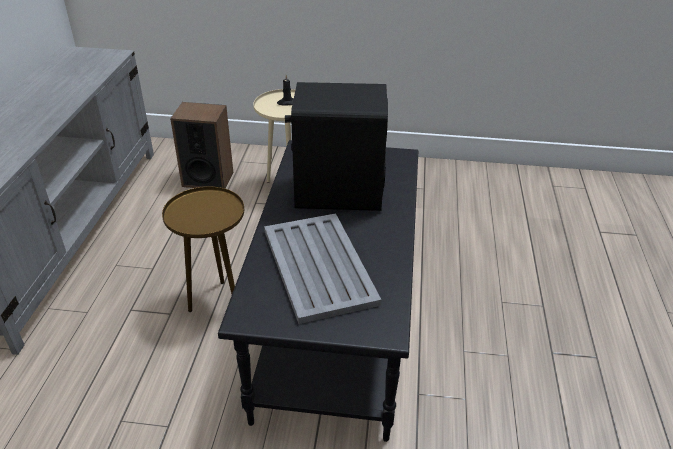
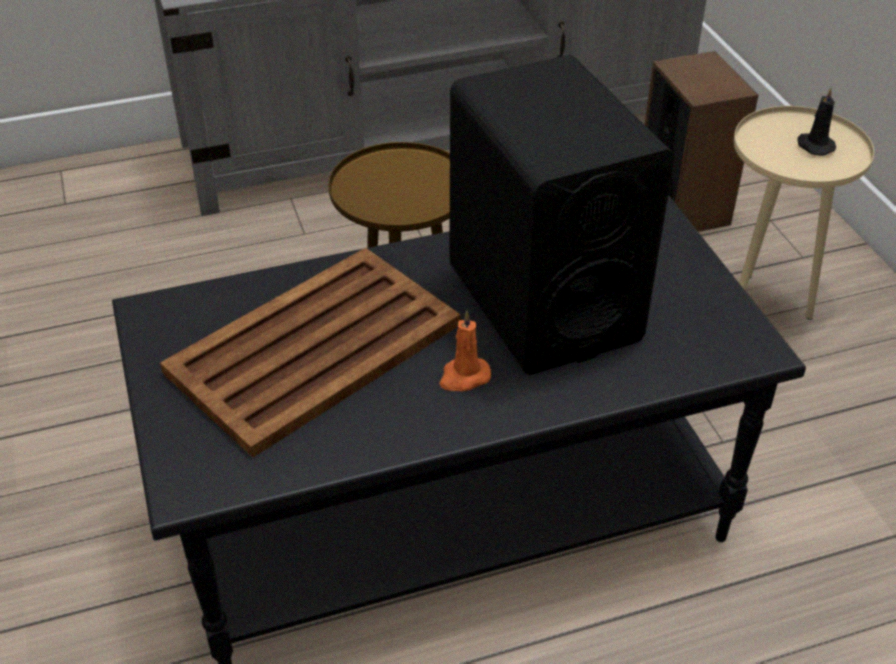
camera: 65 degrees right, 5 degrees up
grey tray [264,213,382,324] -> brown tray [160,248,460,458]
none -> orange candle [439,310,491,391]

